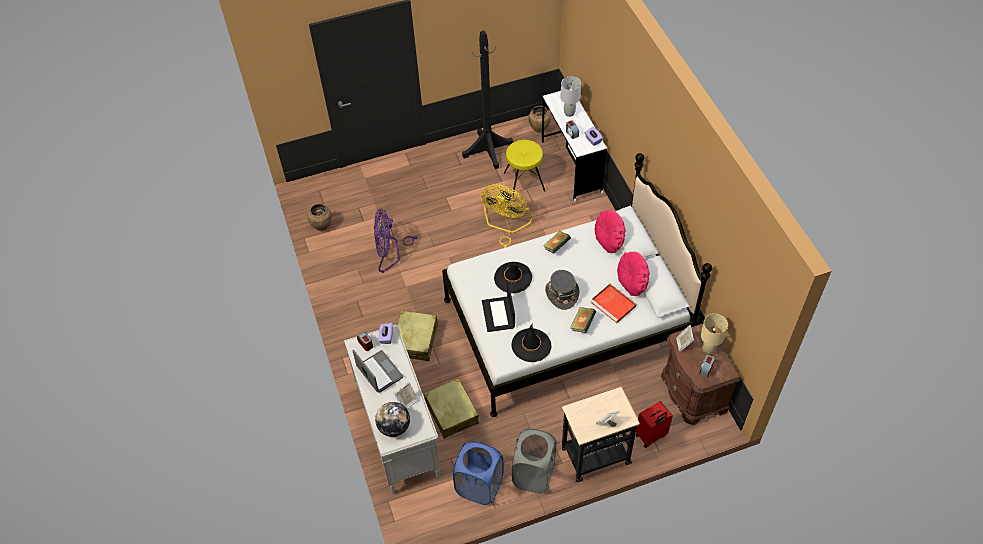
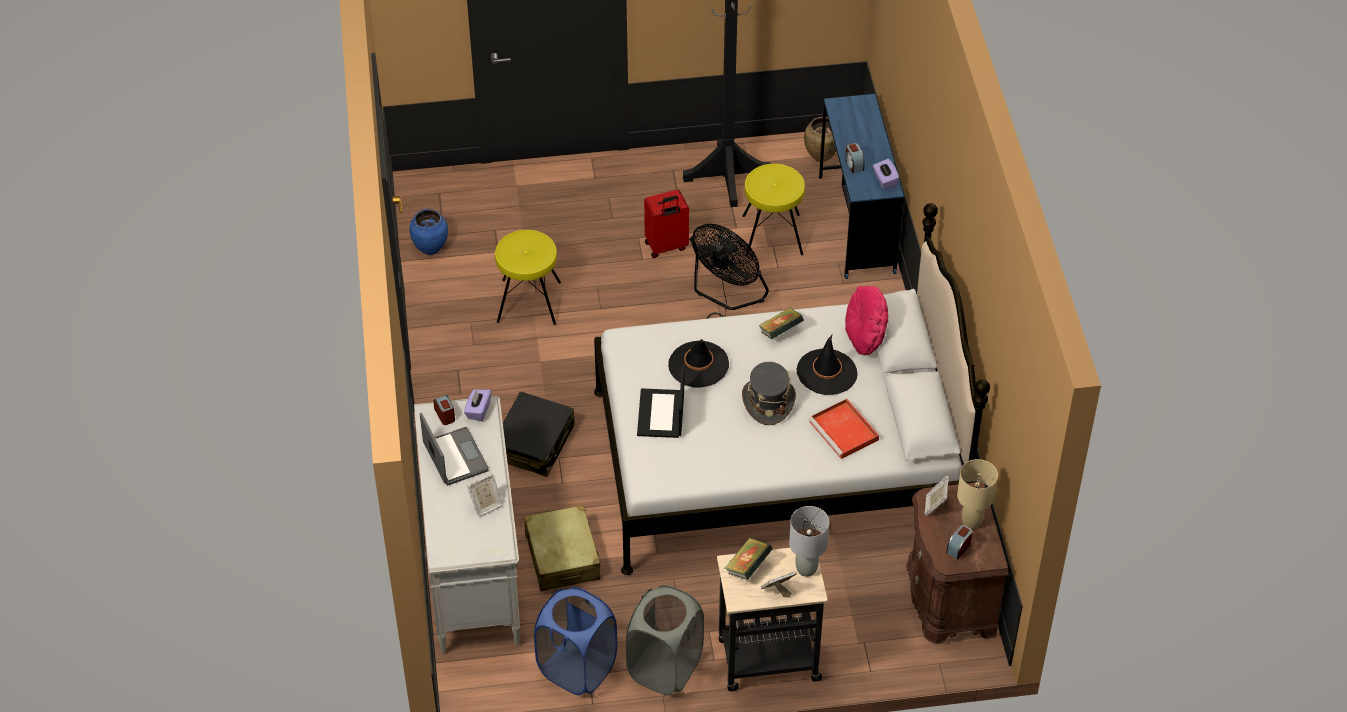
camera: 10 degrees right, 5 degrees down
brown vase [308,204,332,231] -> blue vase [410,209,448,255]
purple fan [374,209,417,273] -> yellow stool [495,230,561,325]
globe [375,402,410,437] -> none
beige suitcase [397,310,438,361] -> black suitcase [503,391,575,477]
yellow fan [480,184,533,248] -> black fan [689,224,769,319]
black hat [512,324,551,362] -> black hat moved to [797,335,858,395]
white desk [542,91,607,202] -> blue desk [819,94,904,279]
grey table lamp [560,76,581,117] -> grey table lamp moved to [789,506,829,577]
book [570,307,596,333] -> book moved to [725,538,773,580]
pink pillow [617,252,650,296] -> none
red suitcase [635,401,673,448] -> red suitcase moved to [644,189,689,258]

